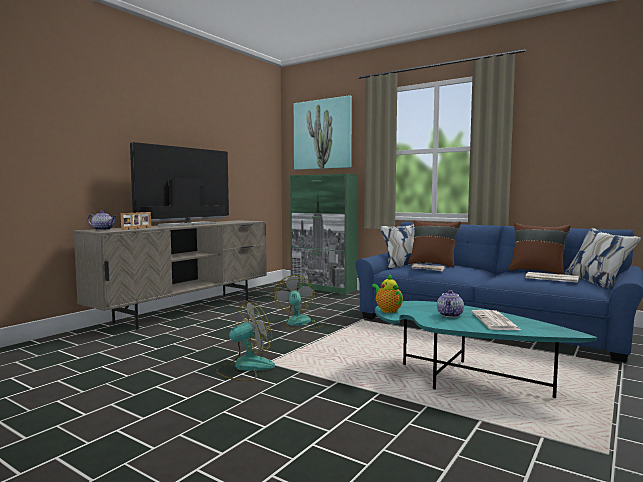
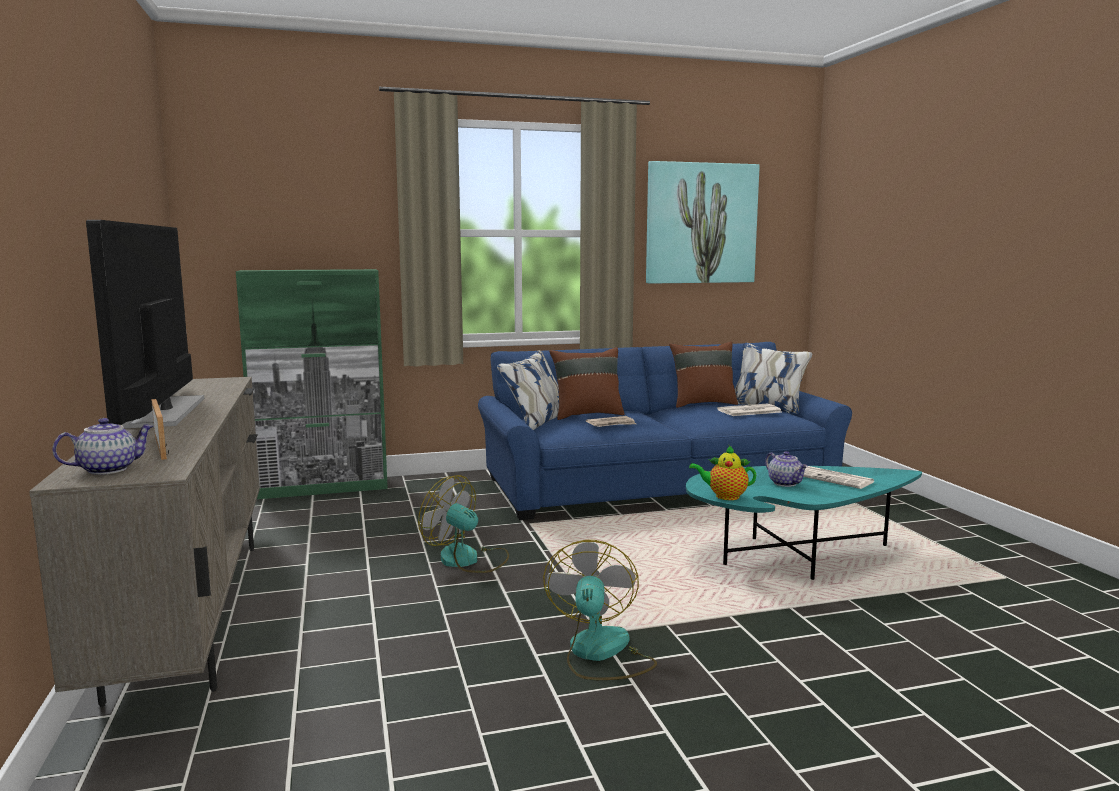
camera: 50 degrees left, 5 degrees up
picture [294,95,352,170] -> picture moved to [646,161,760,284]

